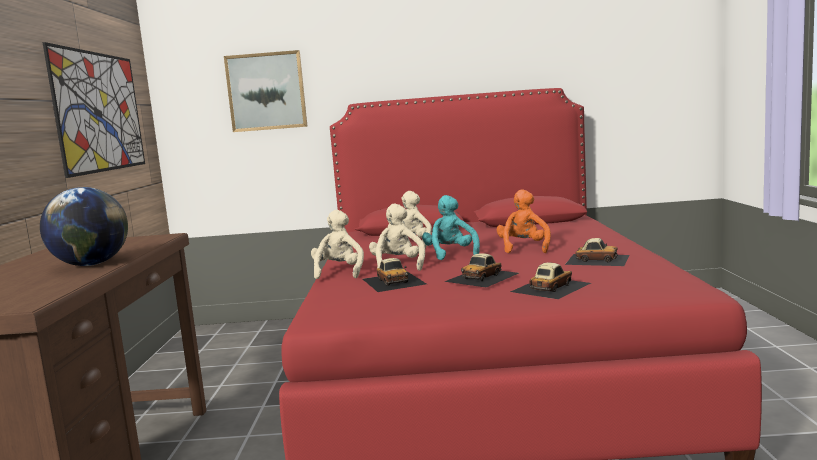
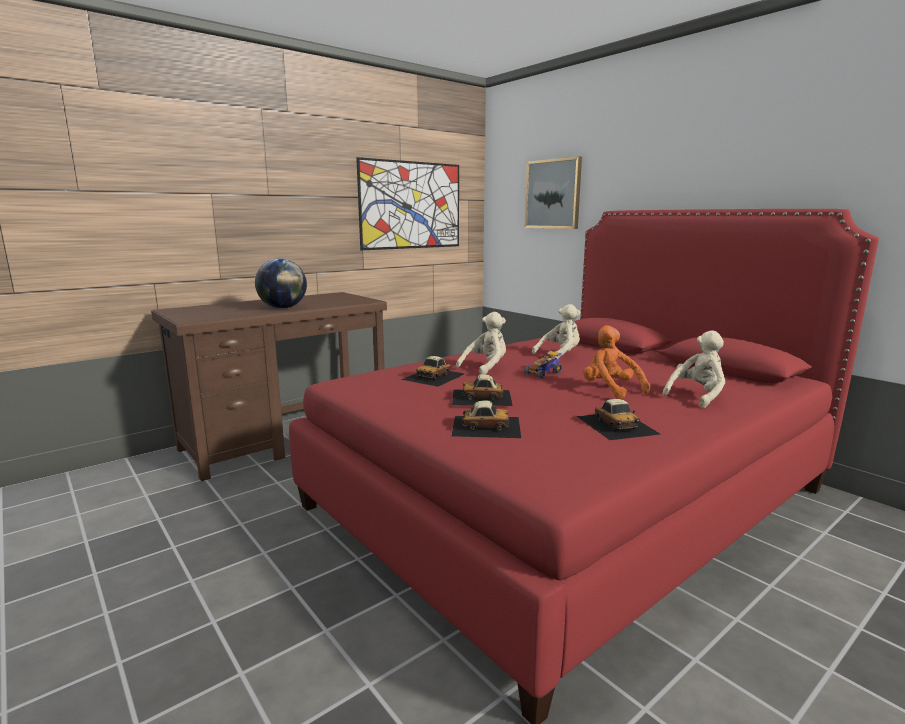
camera: 50 degrees right, 5 degrees up
beige plush toy [311,210,364,279] -> beige plush toy moved to [662,330,725,408]
turquoise plush toy [422,195,480,260] -> toy car [524,350,562,379]
orange plush toy [497,189,551,253] -> orange plush toy turned 90 degrees counterclockwise [583,325,650,399]

